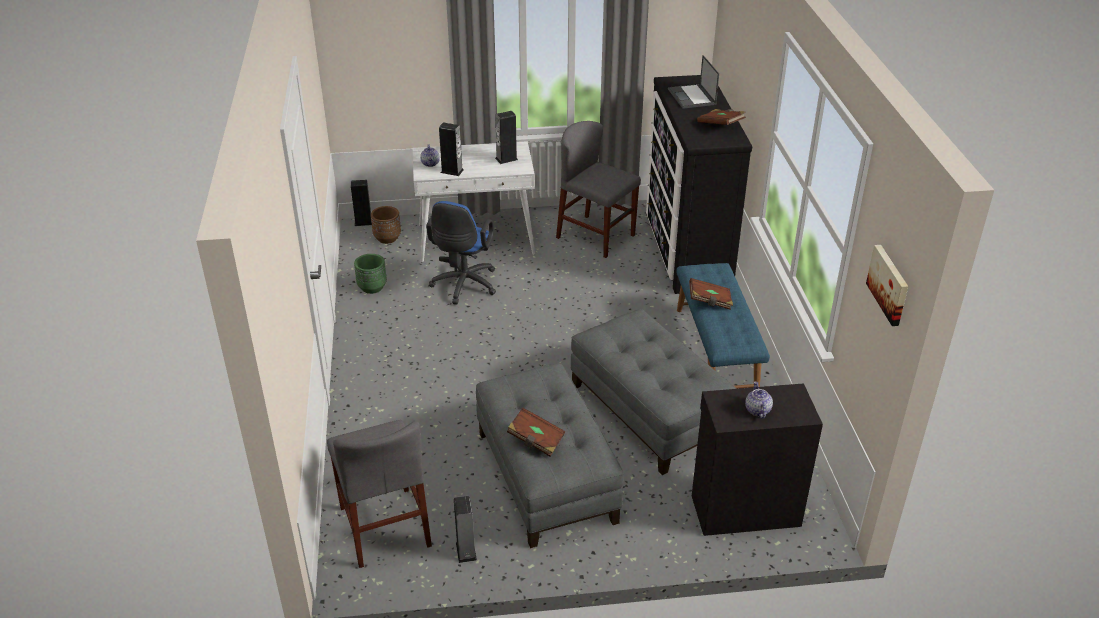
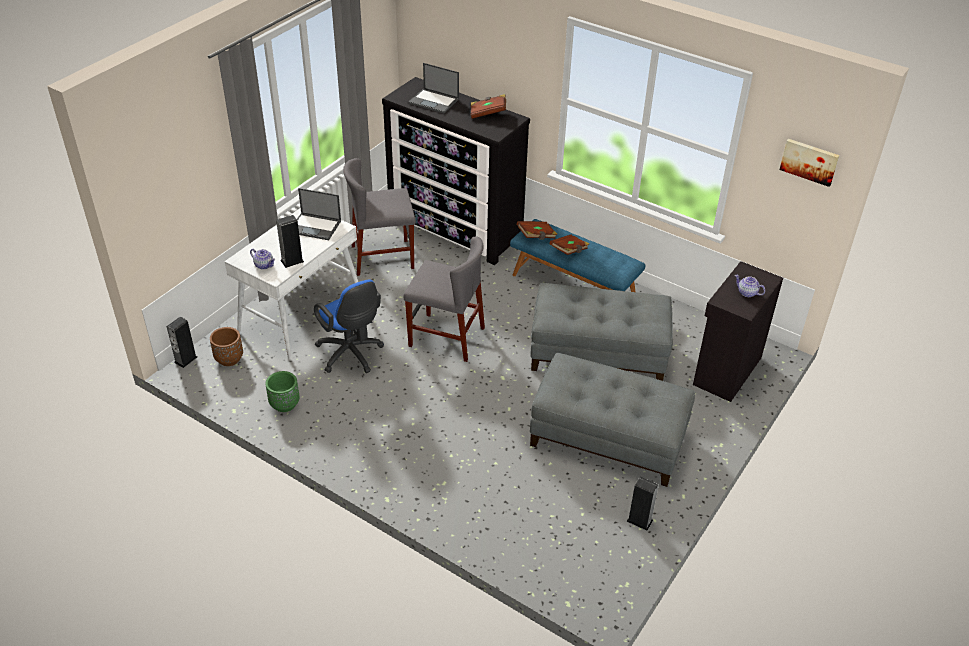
camera: 50 degrees left, 5 degrees up
grey chair [327,420,432,568] -> grey chair moved to [403,236,485,362]
speaker [495,111,518,164] -> laptop [297,188,341,240]
brown book [507,407,566,456] -> brown book moved to [517,221,558,240]

